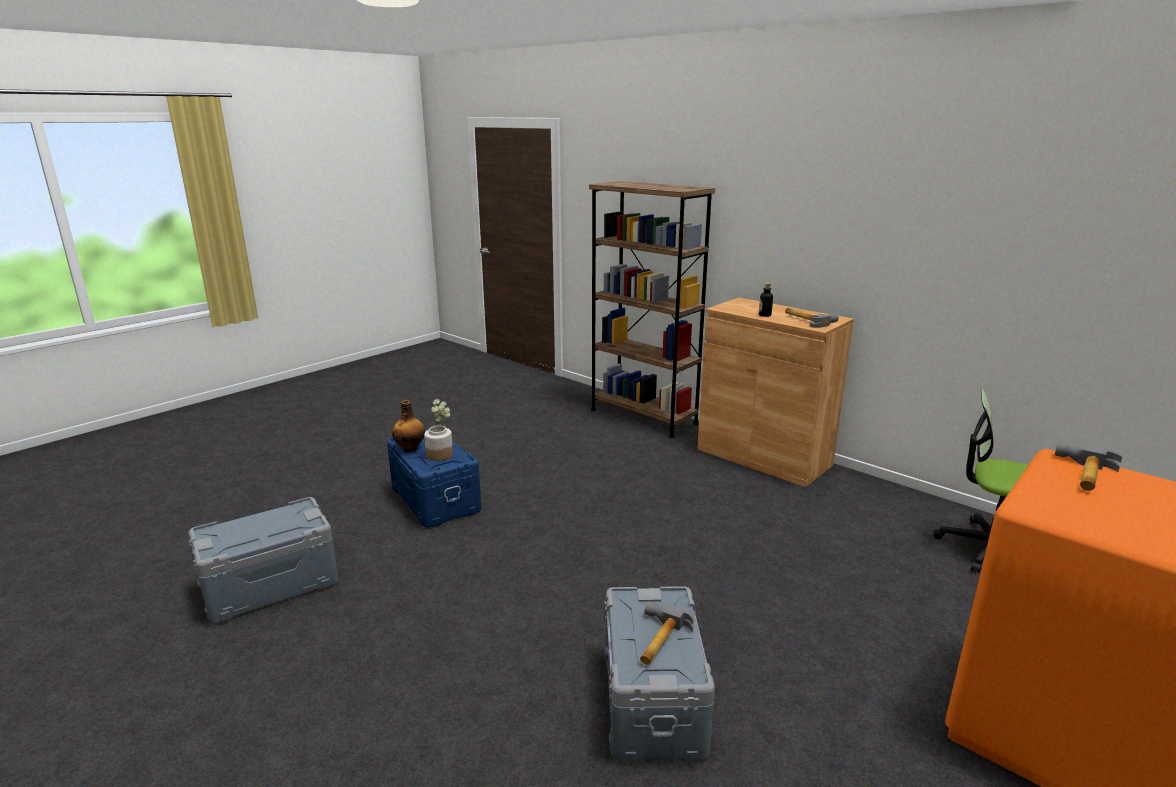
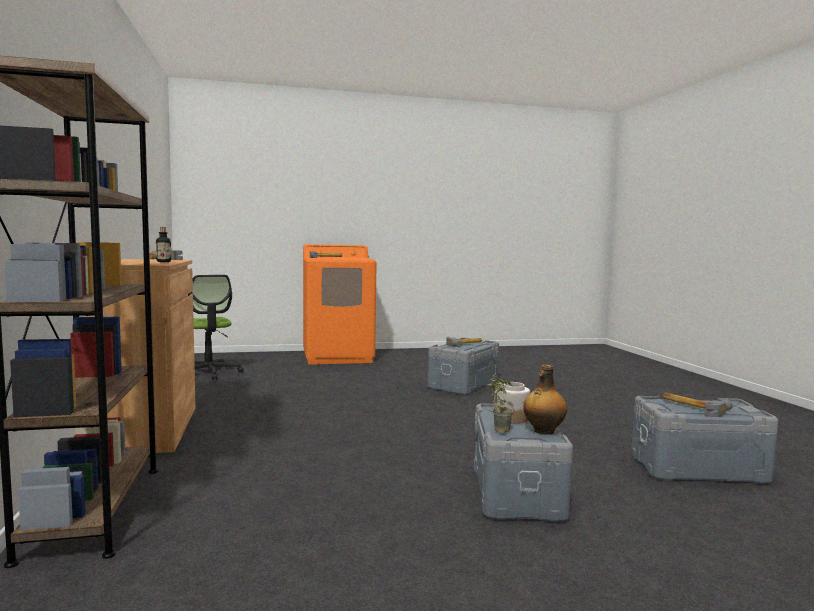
camera: 145 degrees left, 15 degrees down
blue storage box [387,429,481,528] -> grey storage box [473,403,573,522]
none -> hammer [663,392,733,417]

